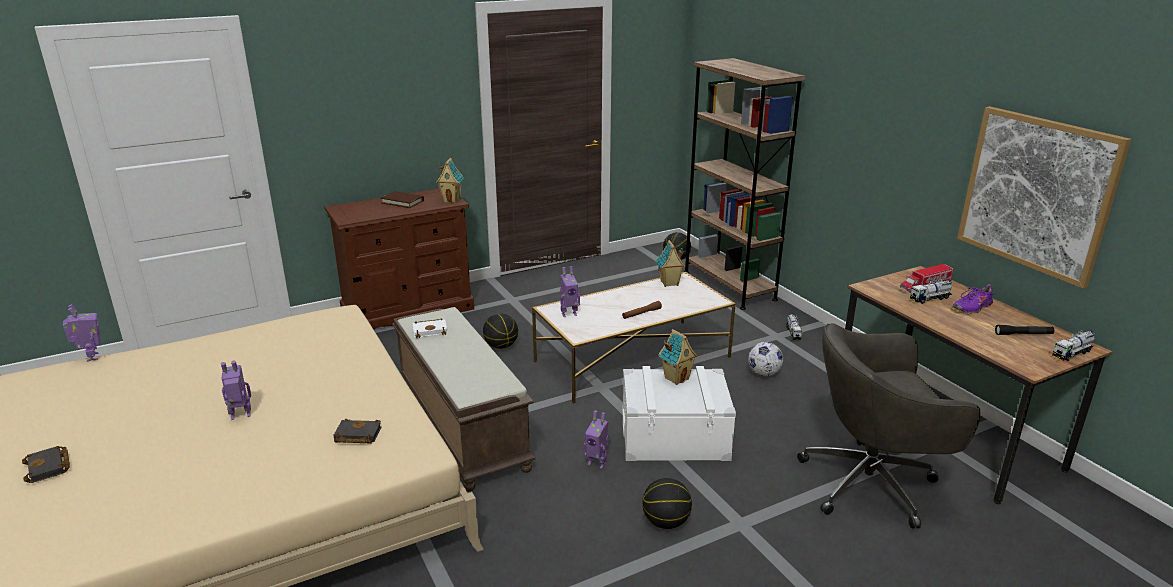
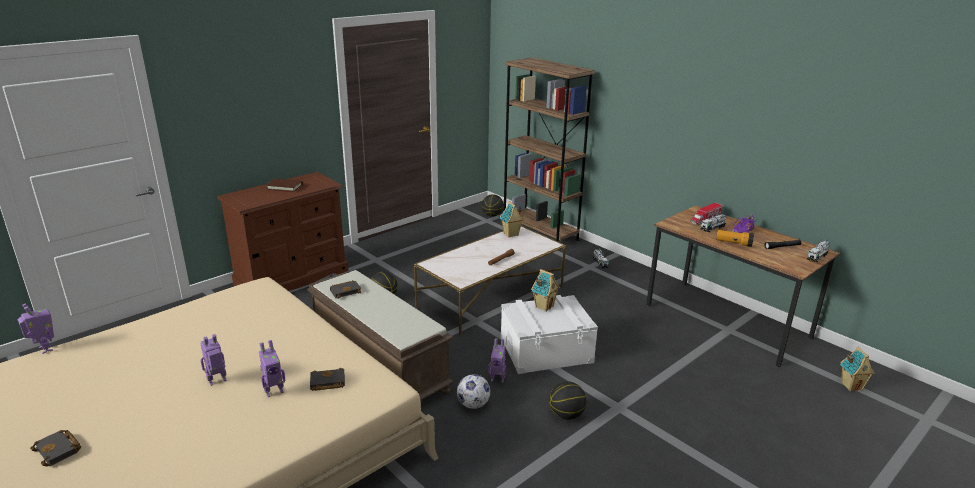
camera: 15 degrees left, 0 degrees up
white book [412,318,448,338] -> black book [330,280,361,299]
toy house [436,158,464,203] -> toy house moved to [840,346,875,391]
toy robot [560,266,580,317] -> toy robot moved to [259,340,285,397]
football [748,342,783,376] -> football moved to [457,374,490,409]
grey office chair [797,323,980,528] -> none
picture [957,106,1131,288] -> none
none -> flashlight [716,230,754,247]

